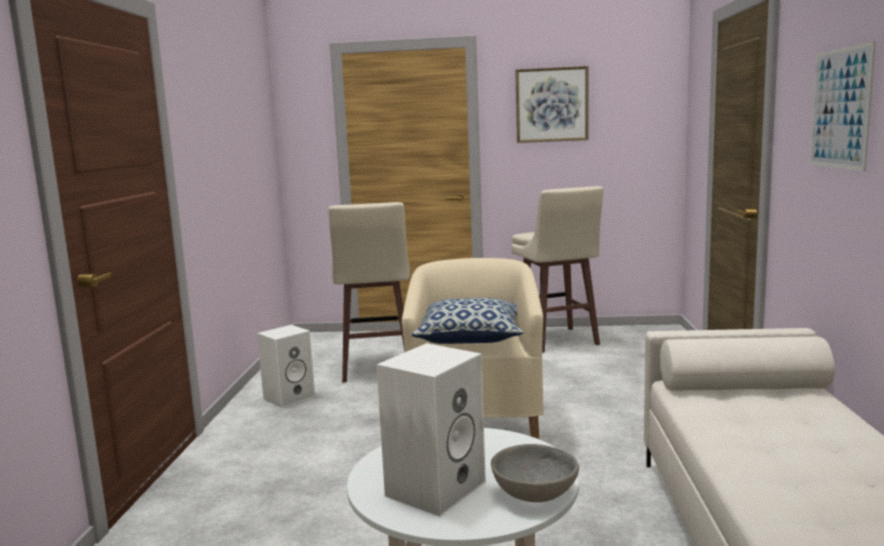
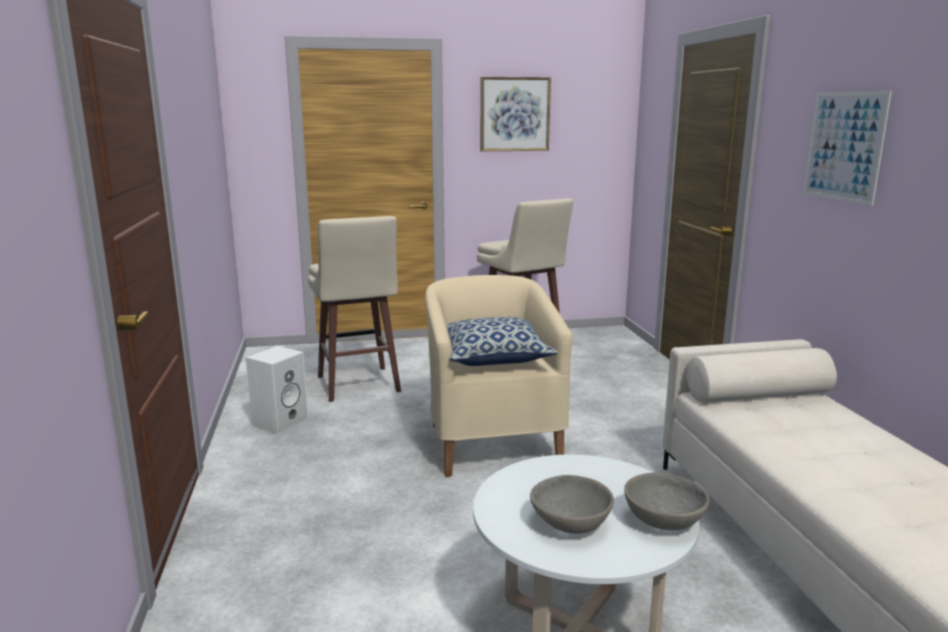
camera: 15 degrees left, 5 degrees up
white speaker [377,343,486,516] -> grey bowl [530,475,614,534]

